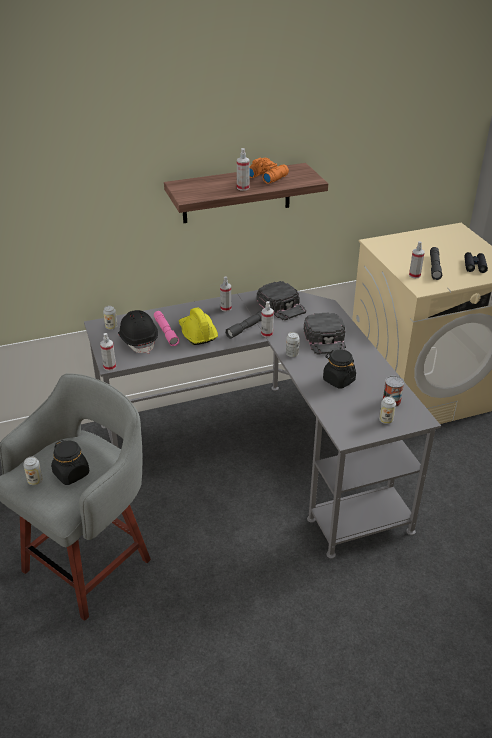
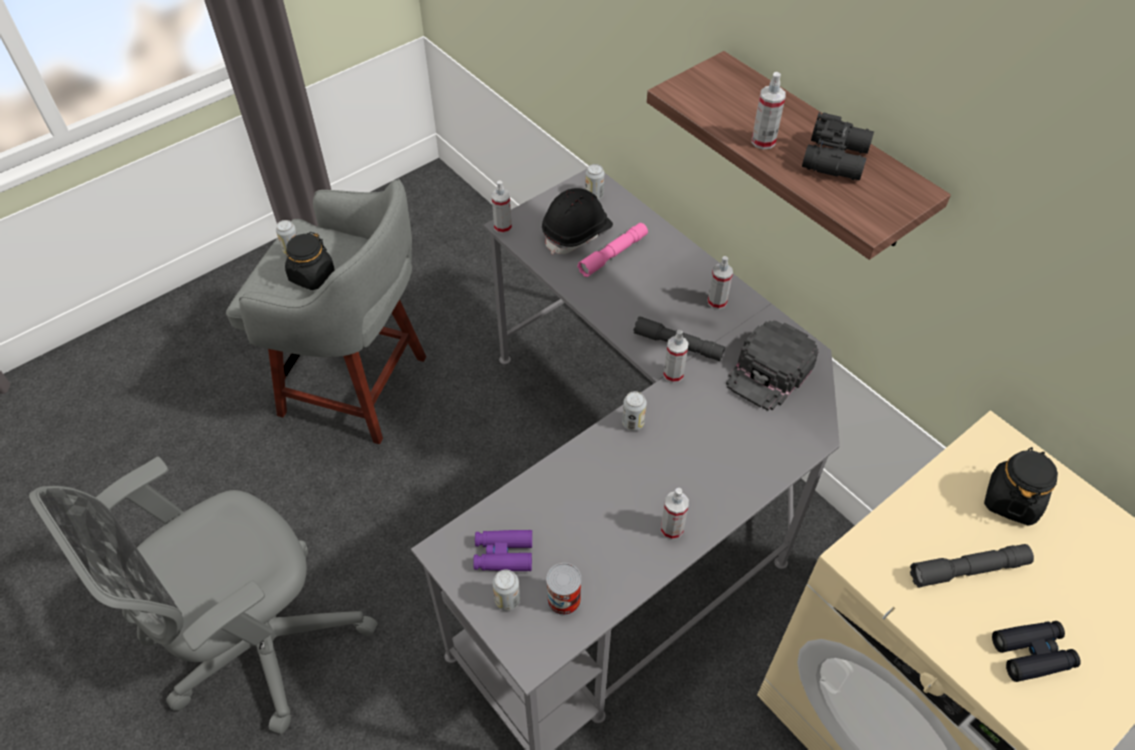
camera: 70 degrees right, 15 degrees up
yellow hard hat [179,307,218,345] -> none
orange binoculars [250,157,289,184] -> black binoculars [802,112,874,180]
black cap [304,313,346,355] -> none
black jar [323,350,356,389] -> black jar moved to [984,447,1058,526]
spray bottle [409,241,425,278] -> spray bottle moved to [661,488,689,540]
none -> grey office chair [29,457,378,734]
none -> purple binoculars [473,530,532,571]

